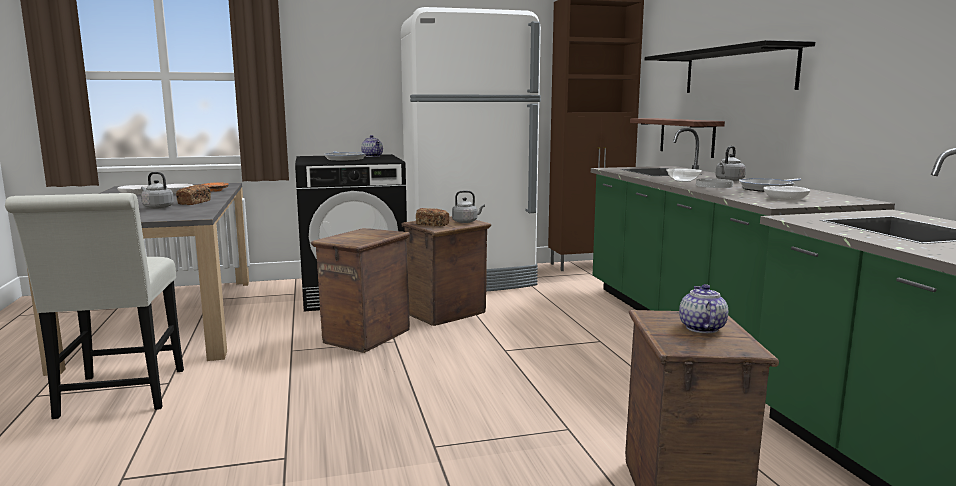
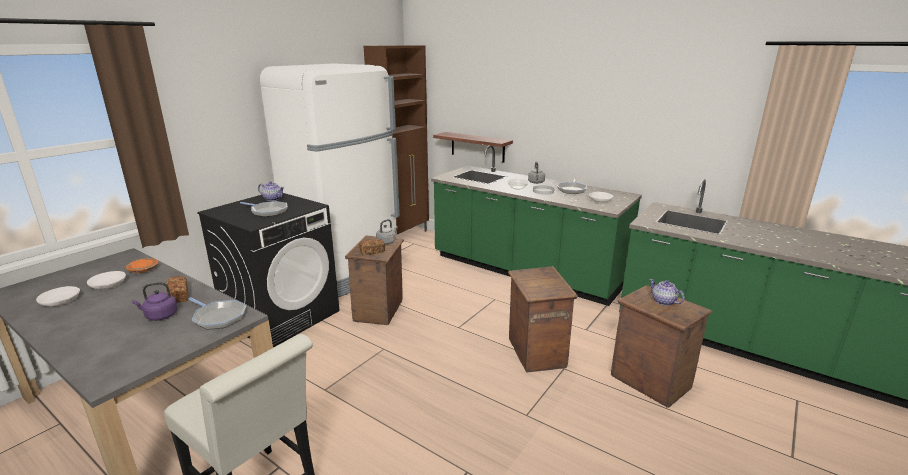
camera: 40 degrees left, 10 degrees up
grey kettle [141,172,174,209] -> purple kettle [132,282,178,321]
crate [311,228,410,353] -> crate moved to [508,266,578,373]
black shelf [645,40,815,93] -> none
none -> frying pan [189,297,246,330]

